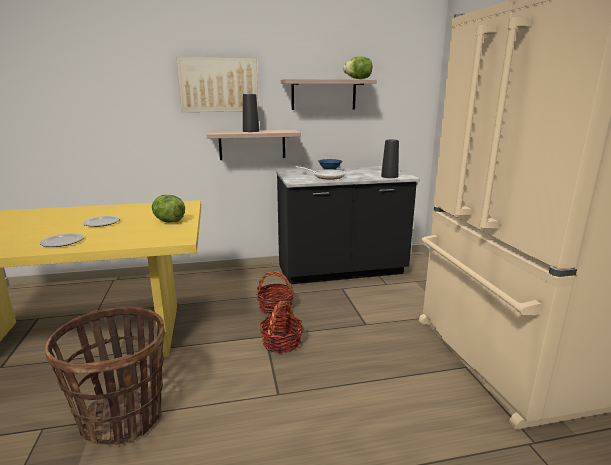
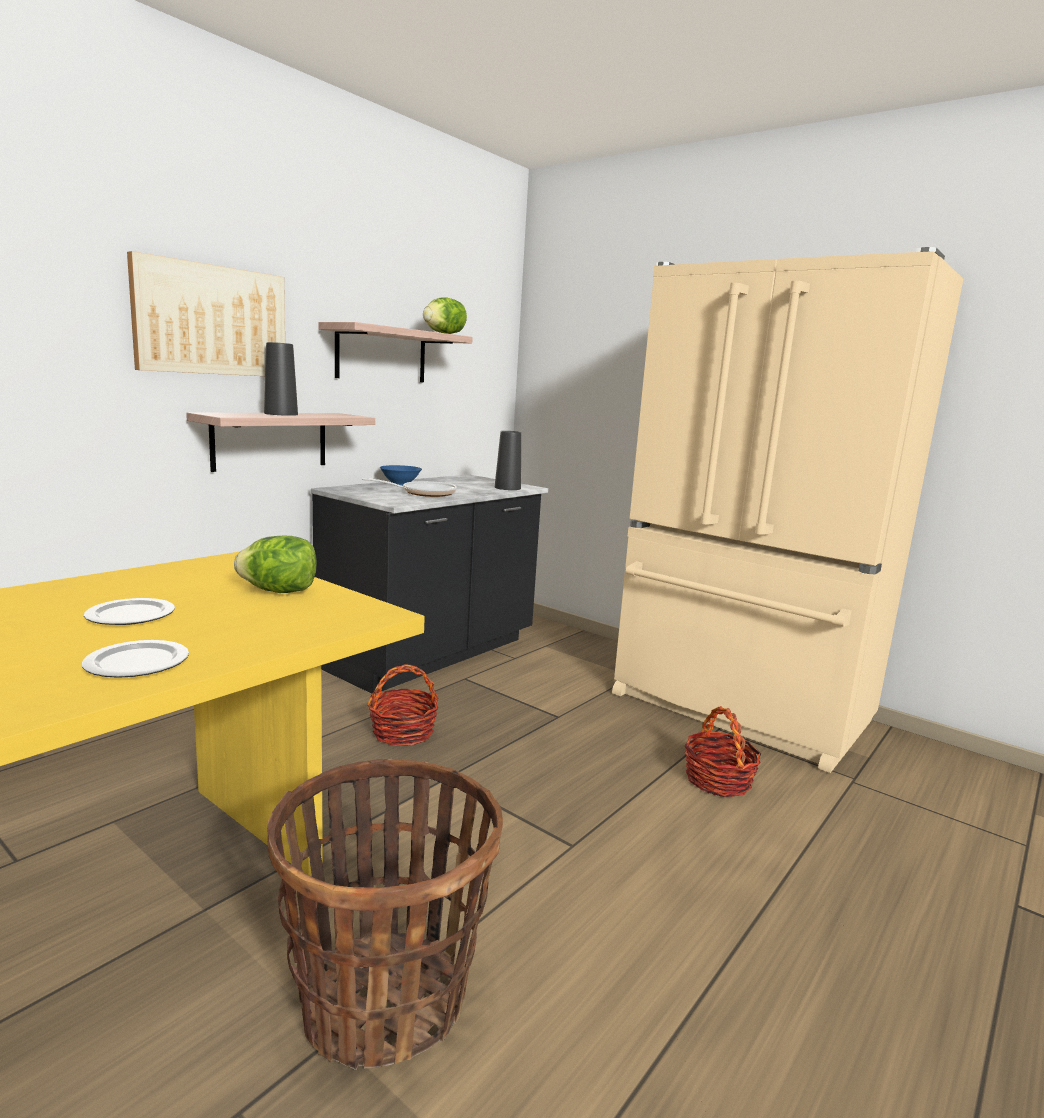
camera: 40 degrees left, 5 degrees down
basket [260,300,304,353] -> basket moved to [684,706,761,797]

